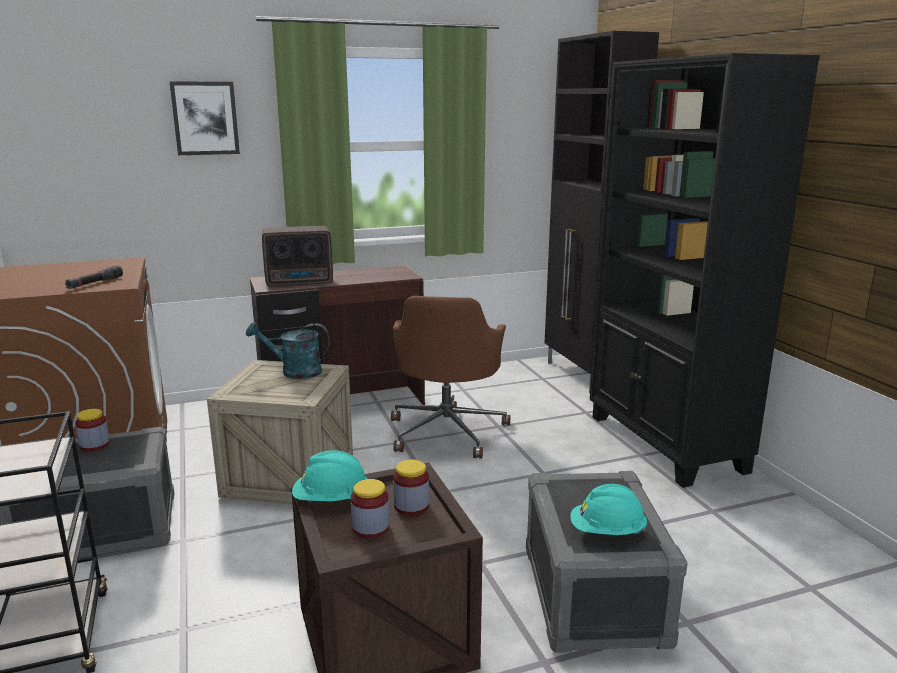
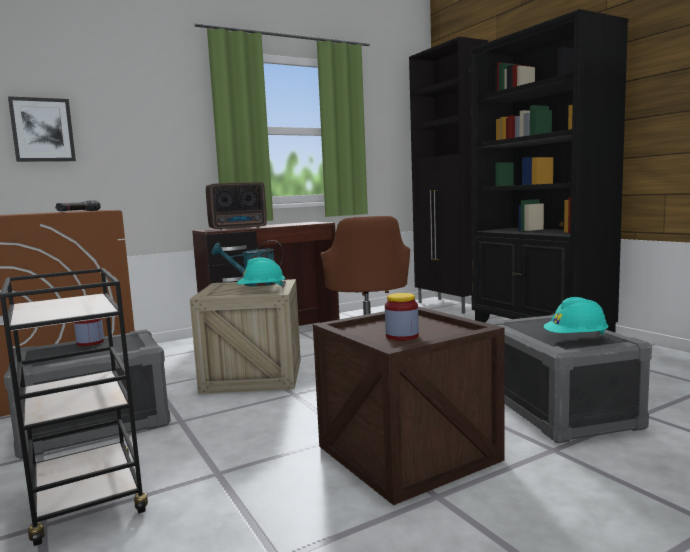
camera: 10 degrees left, 10 degrees down
picture [169,81,240,155] -> picture moved to [8,96,76,162]
turquoise hard hat [292,450,367,501] -> turquoise hard hat moved to [237,257,286,288]
jar [393,459,429,515] -> none

